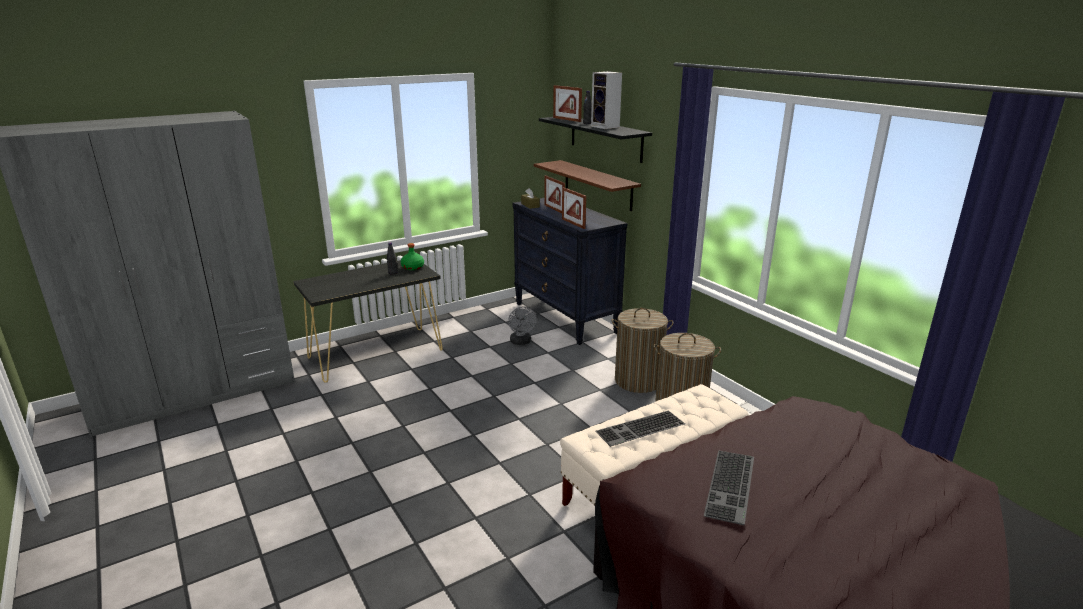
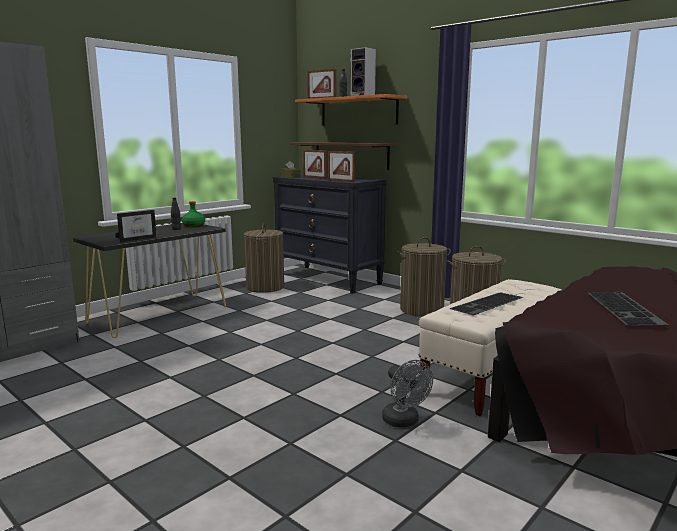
camera: 15 degrees left, 10 degrees down
grey fan [508,307,537,345] -> grey fan moved to [382,360,433,428]
black shelf [539,117,652,163] -> orange shelf [295,94,407,126]
none -> picture frame [116,210,157,242]
none -> laundry basket [244,224,284,293]

